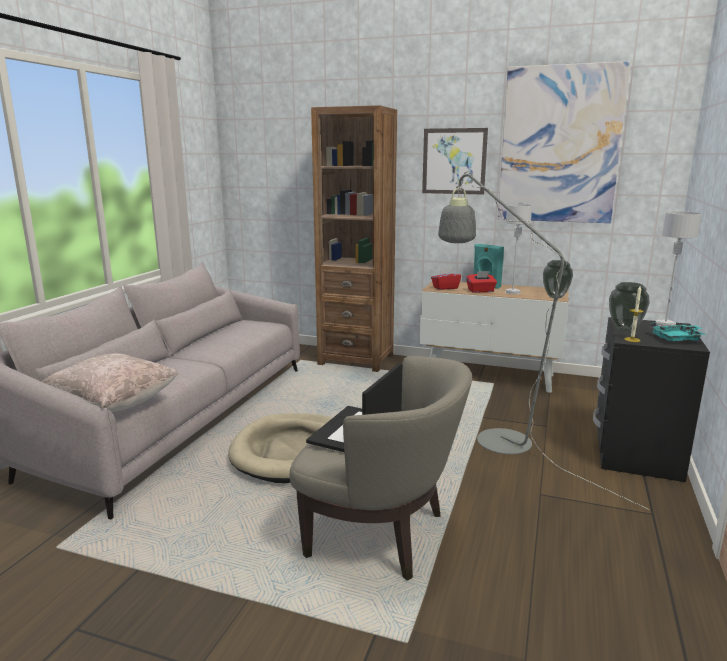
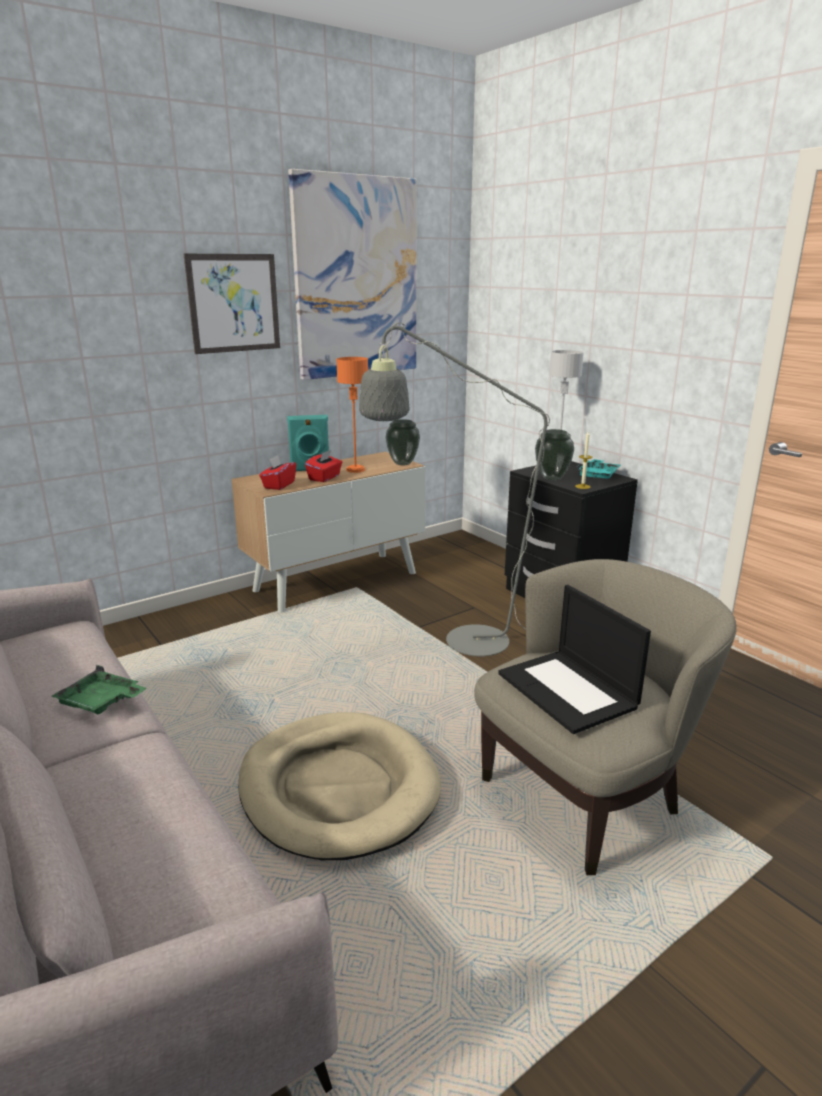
camera: 55 degrees left, 5 degrees up
beige pillow [42,353,179,412] -> none
brown bookcase [311,105,397,372] -> none
grey table lamp [505,204,532,294] -> orange table lamp [336,357,368,473]
none -> green tray [51,665,147,714]

